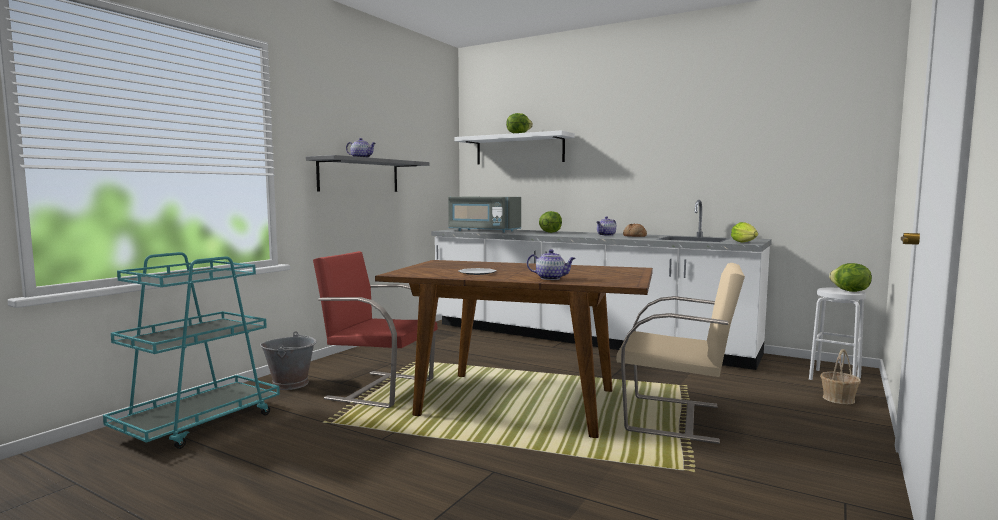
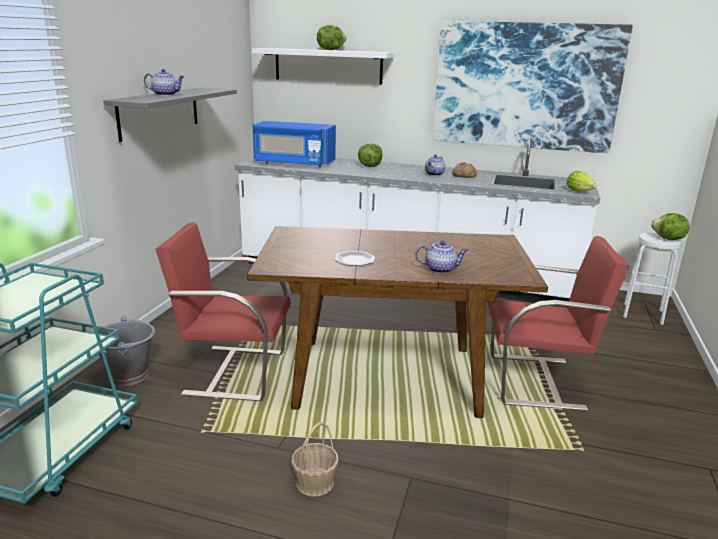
camera: 15 degrees left, 15 degrees up
grey microwave [448,197,521,233] -> blue microwave [252,121,336,168]
beige chair [616,263,745,444] -> red chair [488,236,630,411]
basket [820,349,861,404] -> basket moved to [291,422,339,497]
none -> picture [433,21,633,153]

